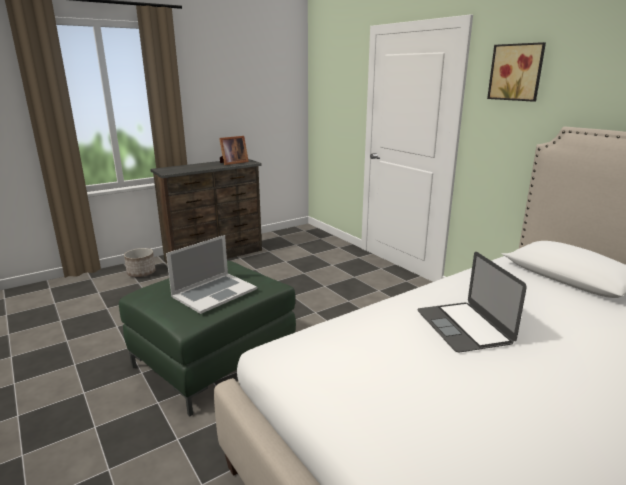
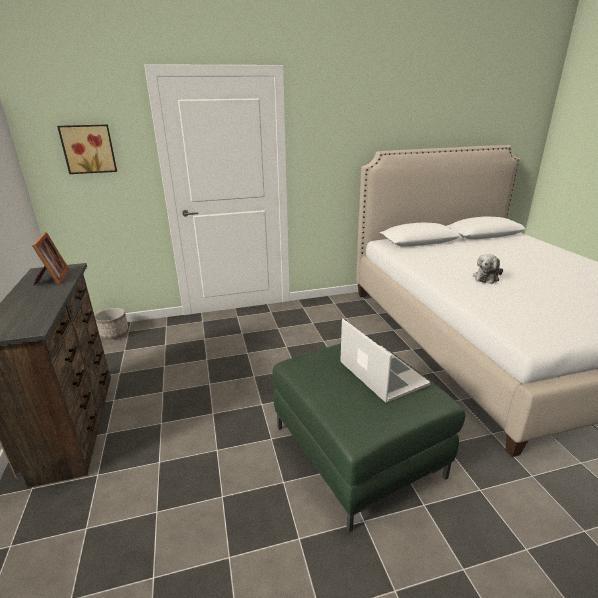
camera: 70 degrees left, 5 degrees up
planter [124,248,156,277] -> planter moved to [95,308,129,340]
laptop [417,252,527,352] -> plush toy [473,254,503,284]
picture [487,42,546,102] -> picture moved to [57,124,117,174]

